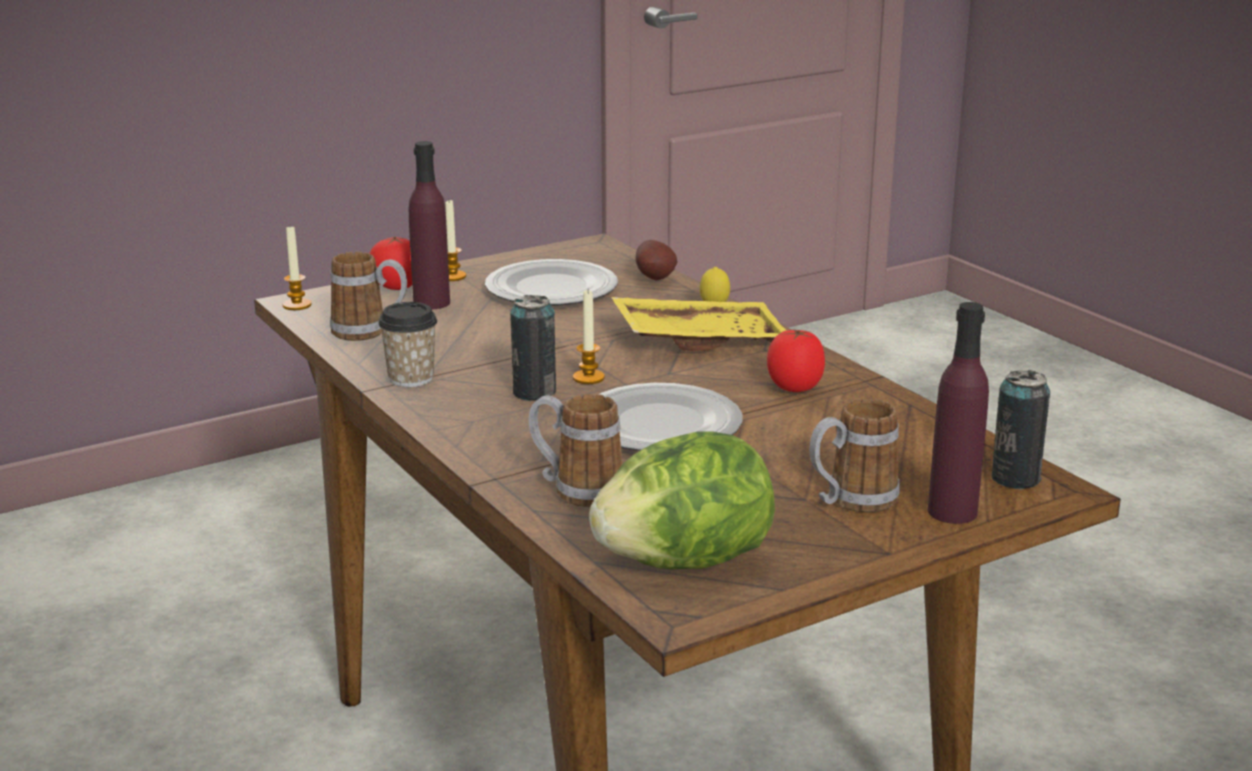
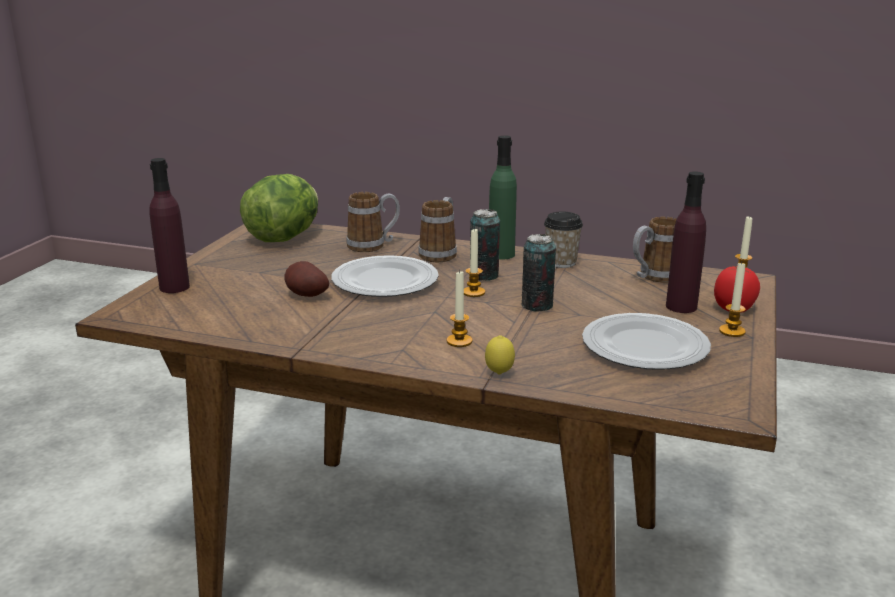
camera: 140 degrees right, 0 degrees up
yellow tray [611,297,787,351] -> candle [447,270,472,347]
potato [635,240,677,281] -> potato moved to [284,261,329,297]
tomato [767,329,825,392] -> none
mug [810,398,899,513] -> mug moved to [418,197,457,262]
can [991,370,1050,490] -> can moved to [522,234,556,312]
none -> green bottle [489,135,517,260]

